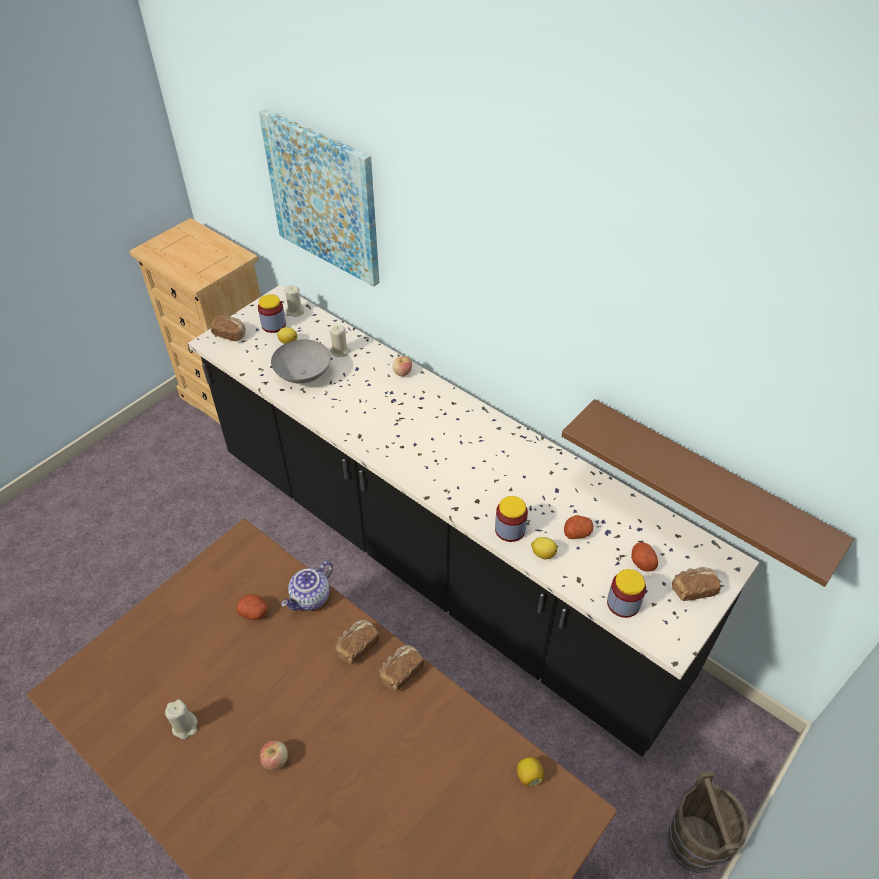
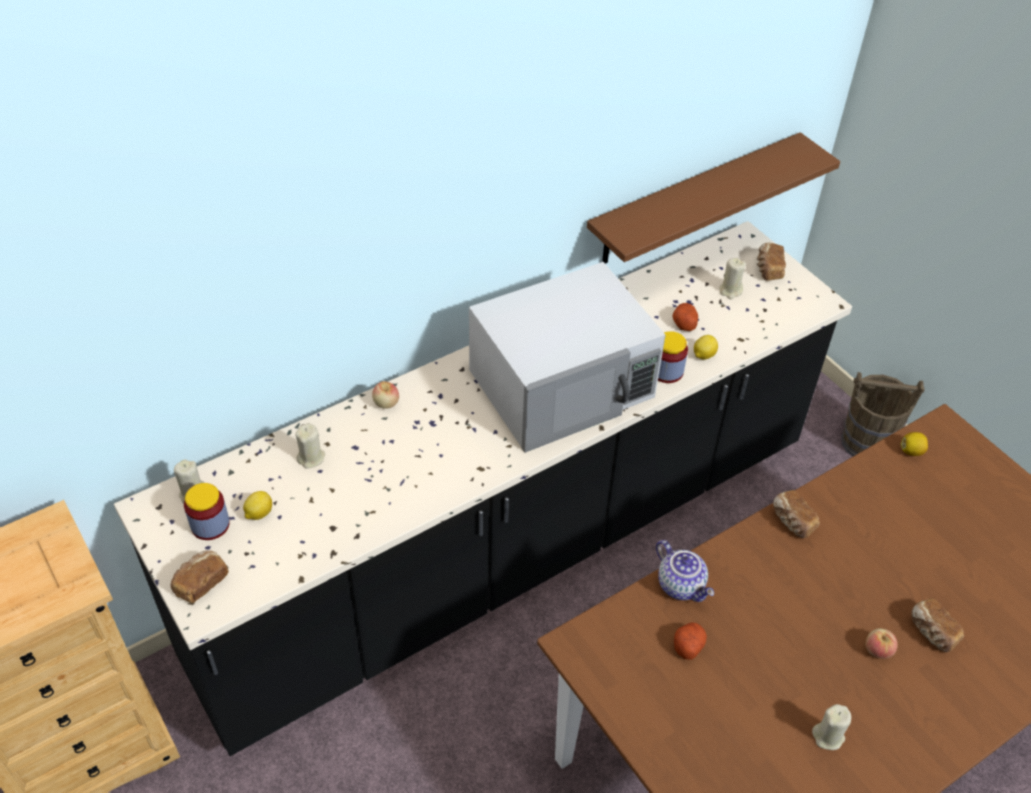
camera: 75 degrees left, 0 degrees up
picture [259,109,380,287] -> none
grey bowl [271,339,331,384] -> none
bread [335,620,380,664] -> bread moved to [911,598,964,652]
jar [607,569,646,618] -> none
potato [631,542,658,572] -> beige candle [719,258,746,299]
none -> white microwave [469,262,666,453]

